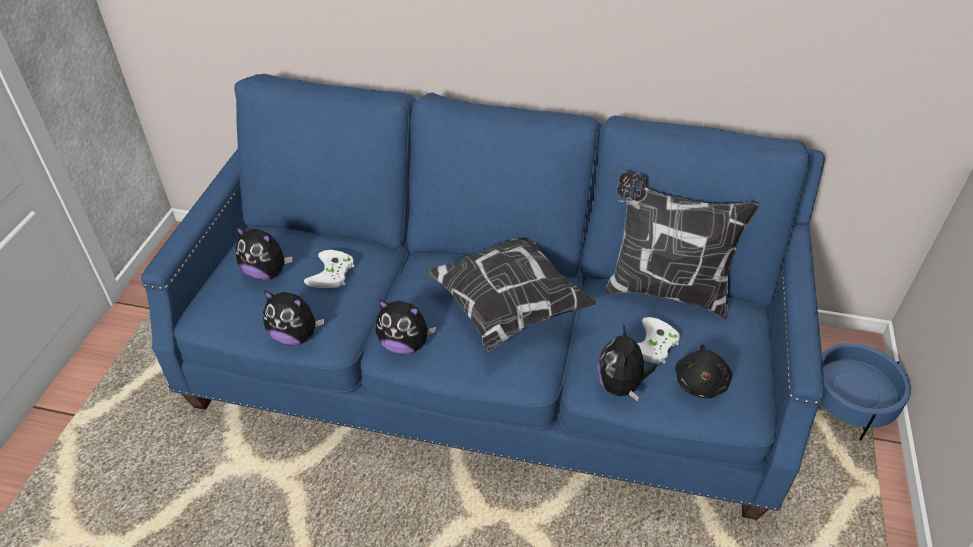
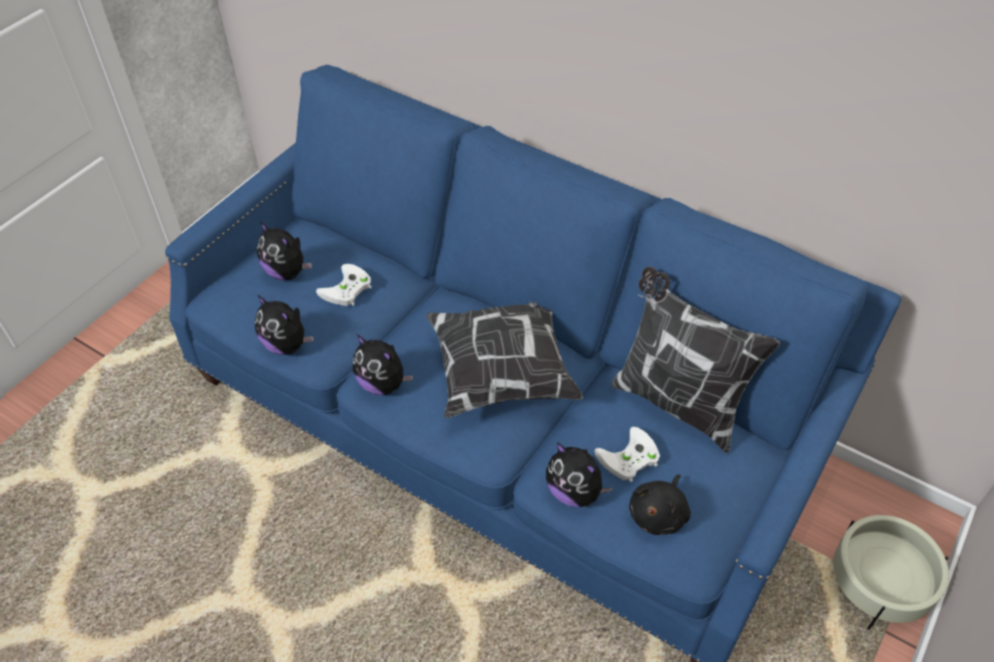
camera: 20 degrees right, 5 degrees up
plush toy [597,324,657,401] -> plush toy turned 75 degrees counterclockwise [546,442,612,507]
blue planter [820,343,911,441] -> beige planter [833,515,949,630]

